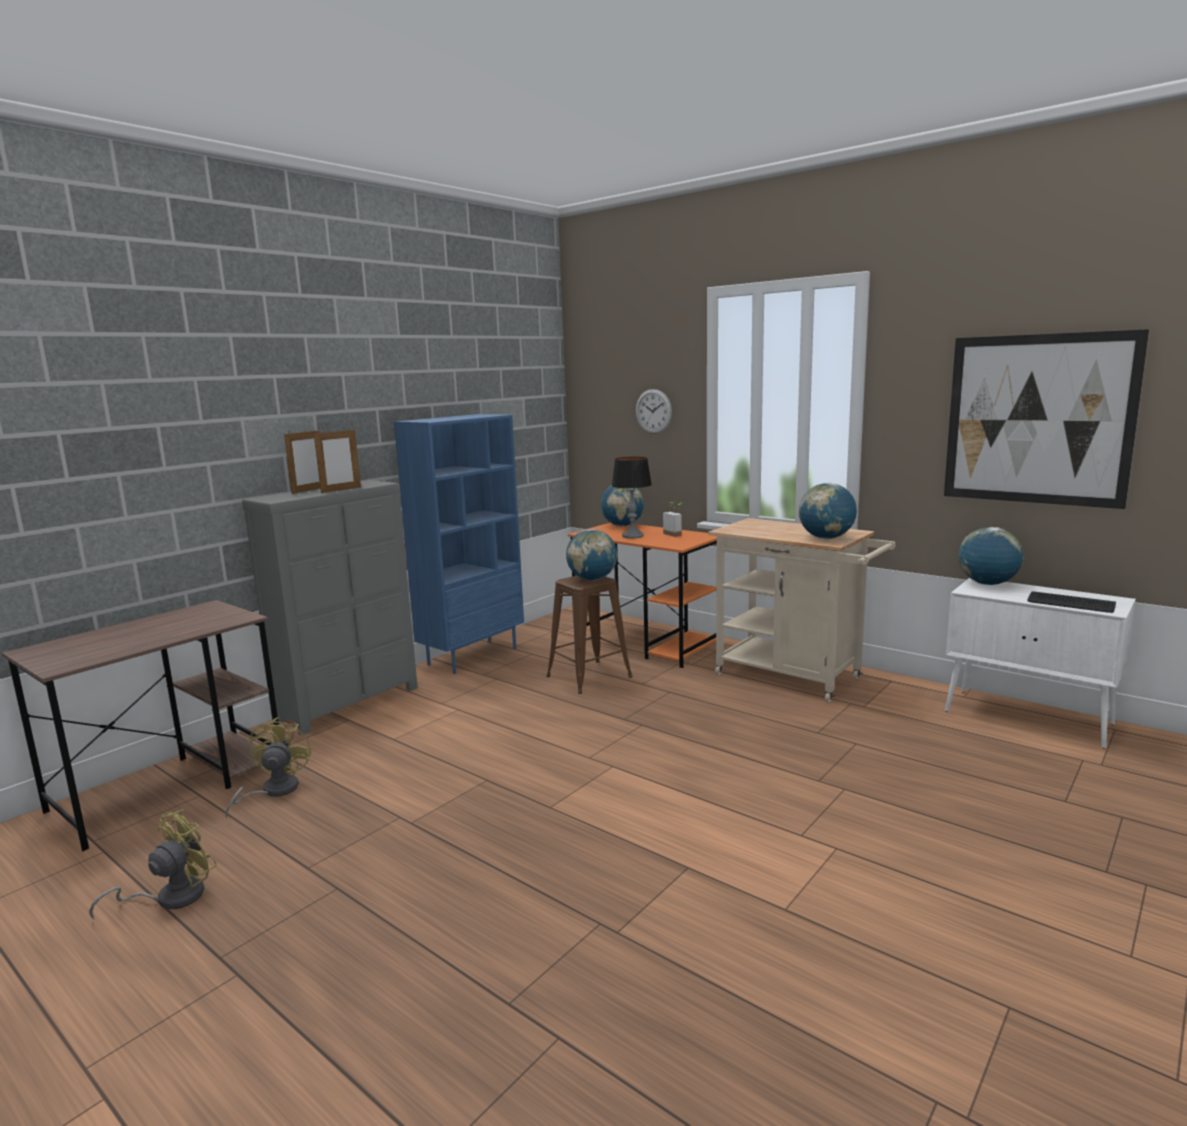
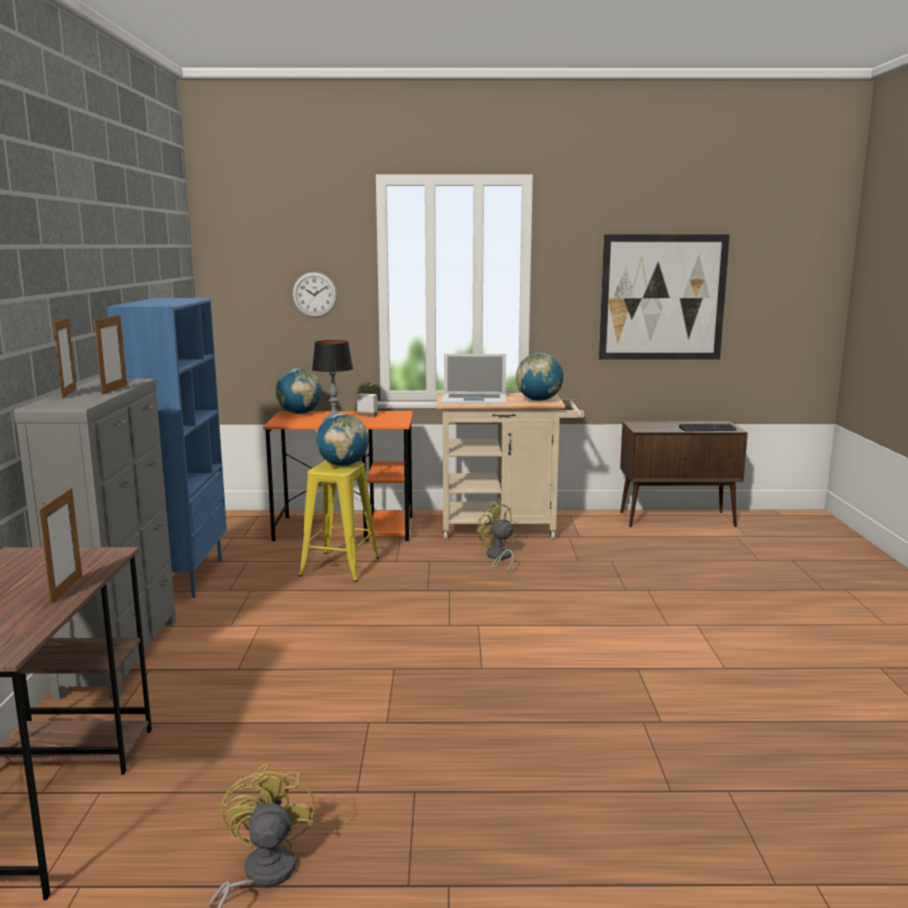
camera: 40 degrees left, 0 degrees up
yellow fan [225,717,312,818] -> yellow fan moved to [477,502,514,573]
brown stool [546,576,633,694] -> yellow stool [298,460,380,582]
white cabinet [945,578,1136,749] -> brown cabinet [620,421,748,527]
globe [959,527,1024,585] -> none
none -> picture frame [39,488,82,605]
none -> laptop [441,354,506,405]

